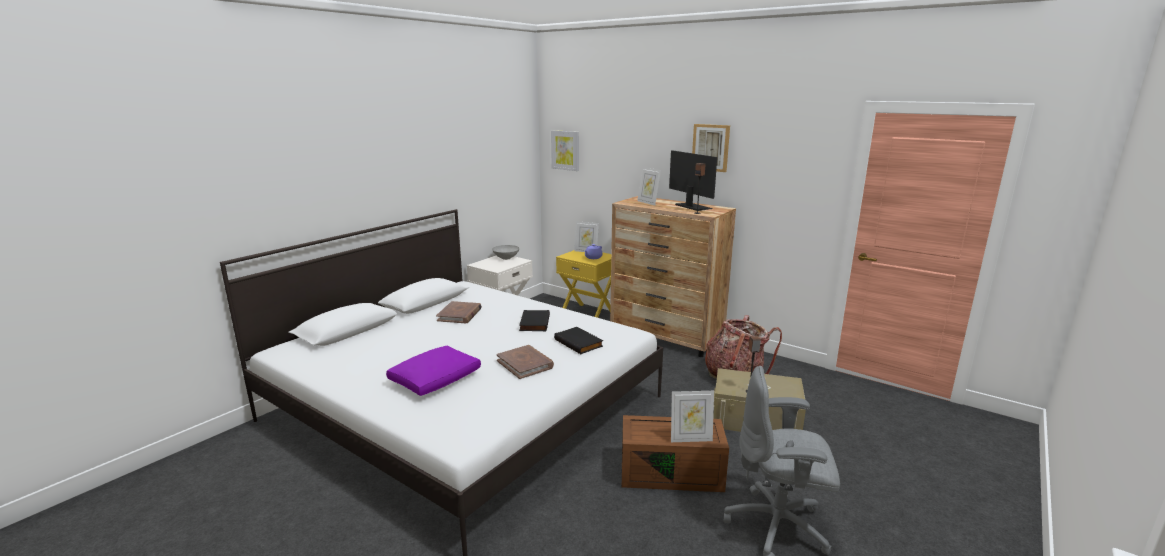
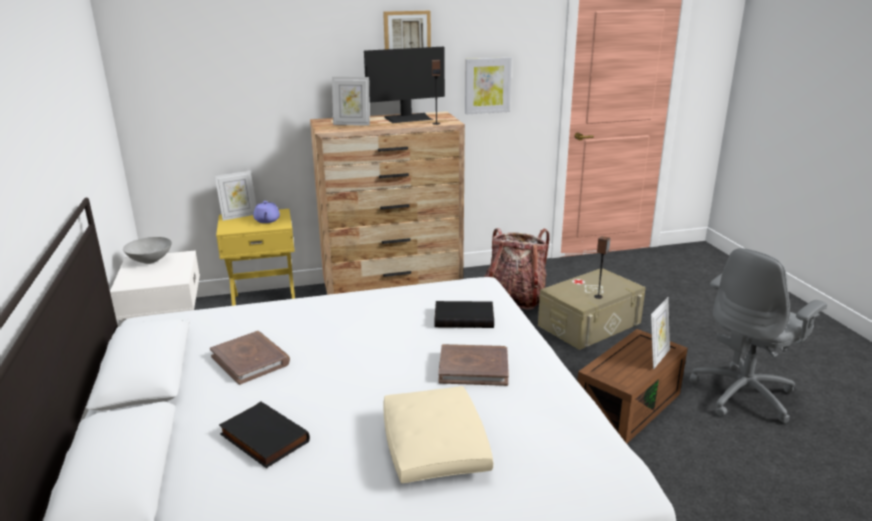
camera: 50 degrees left, 5 degrees up
purple pillow [386,346,481,396] -> beige pillow [383,386,493,483]
black book [519,310,550,331] -> black book moved to [219,402,310,468]
picture [551,130,579,171] -> picture moved to [465,57,512,115]
monitor [669,150,717,211] -> monitor turned 150 degrees clockwise [364,47,445,123]

